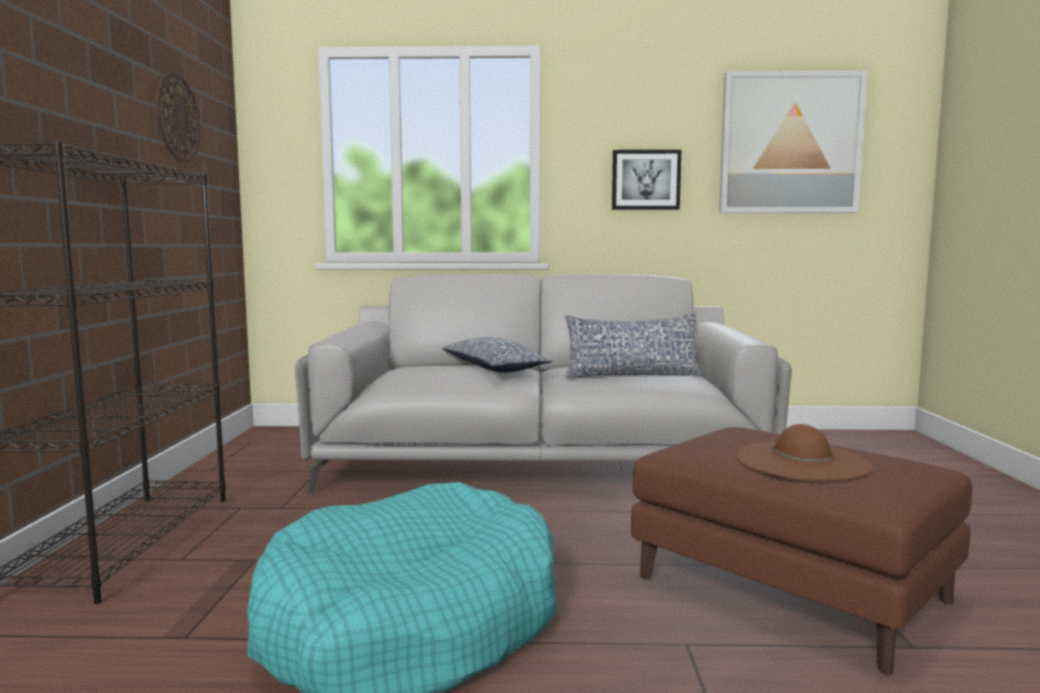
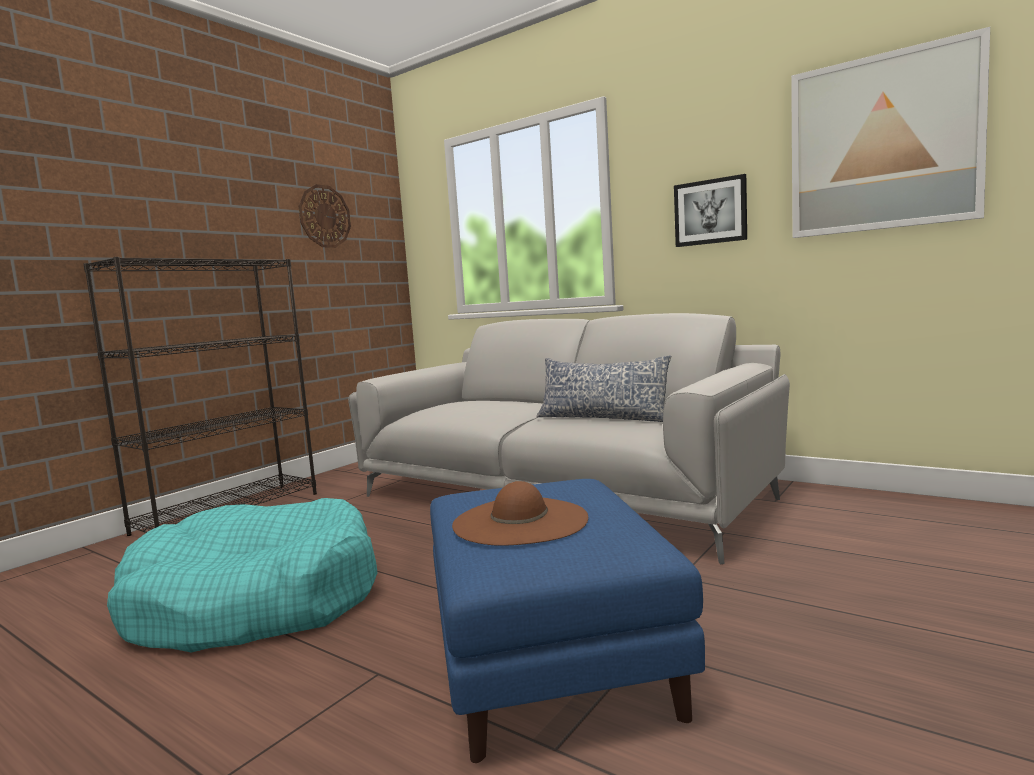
camera: 35 degrees right, 0 degrees up
pillow [442,337,552,373] -> none
brown ottoman [631,427,972,675] -> blue ottoman [430,479,705,763]

